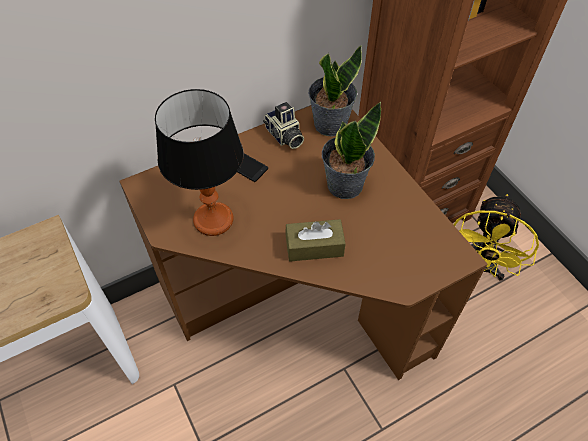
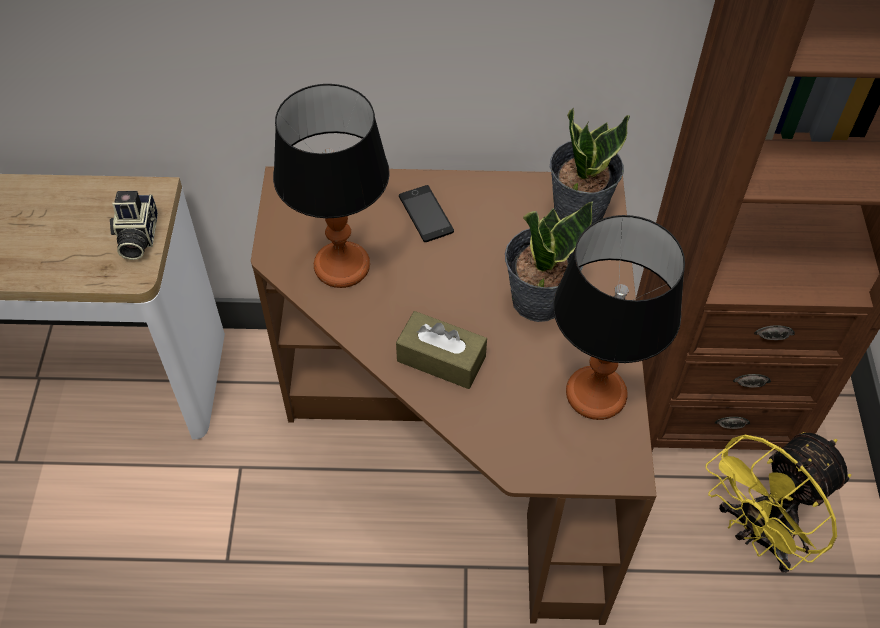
camera: 30 degrees right, 0 degrees up
camera [263,102,304,149] -> camera moved to [110,191,158,260]
none -> table lamp [553,215,685,420]

